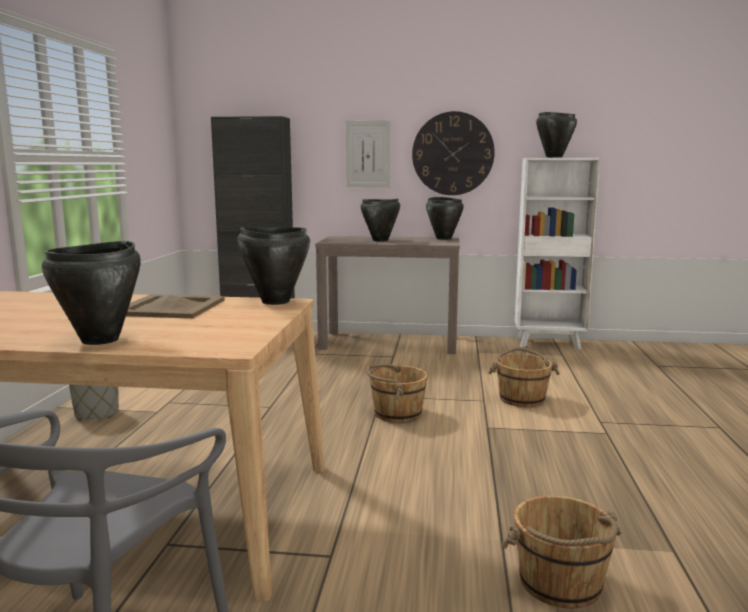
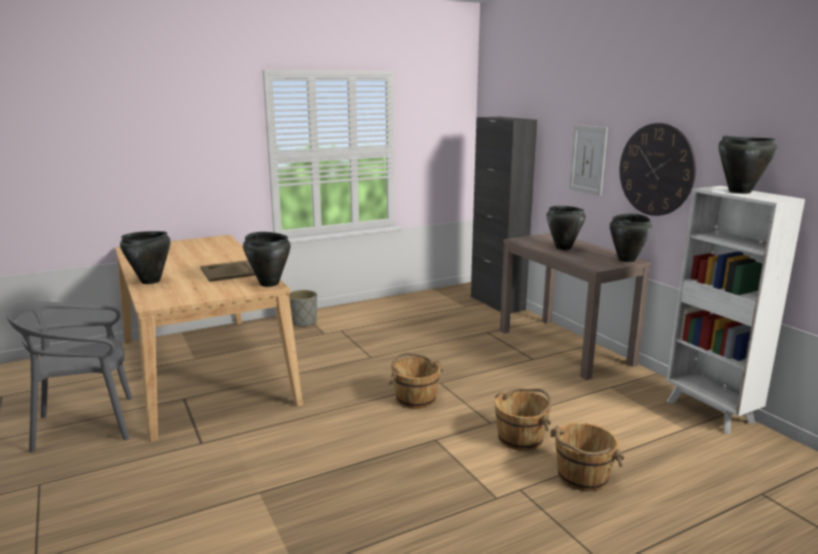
camera: 55 degrees right, 5 degrees up
brown bucket [502,495,621,608] -> brown bucket moved to [550,423,625,491]

